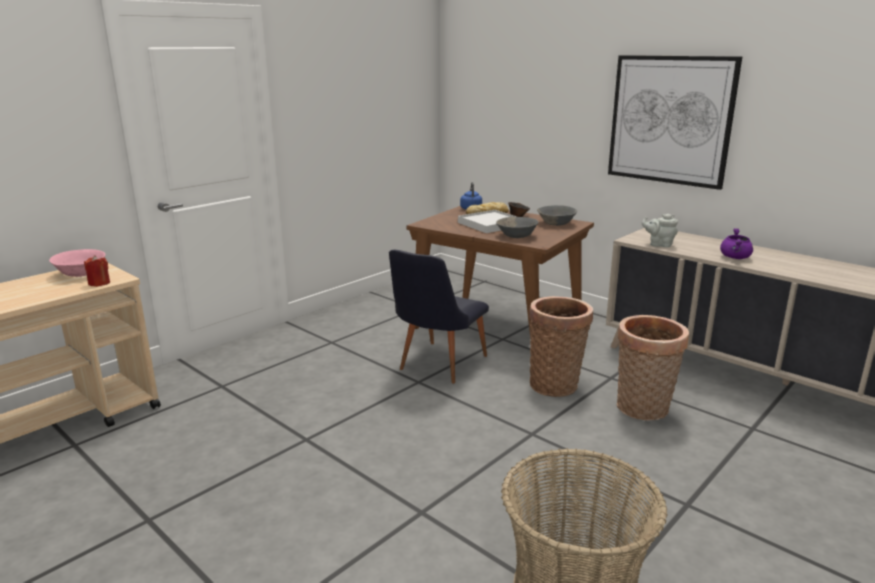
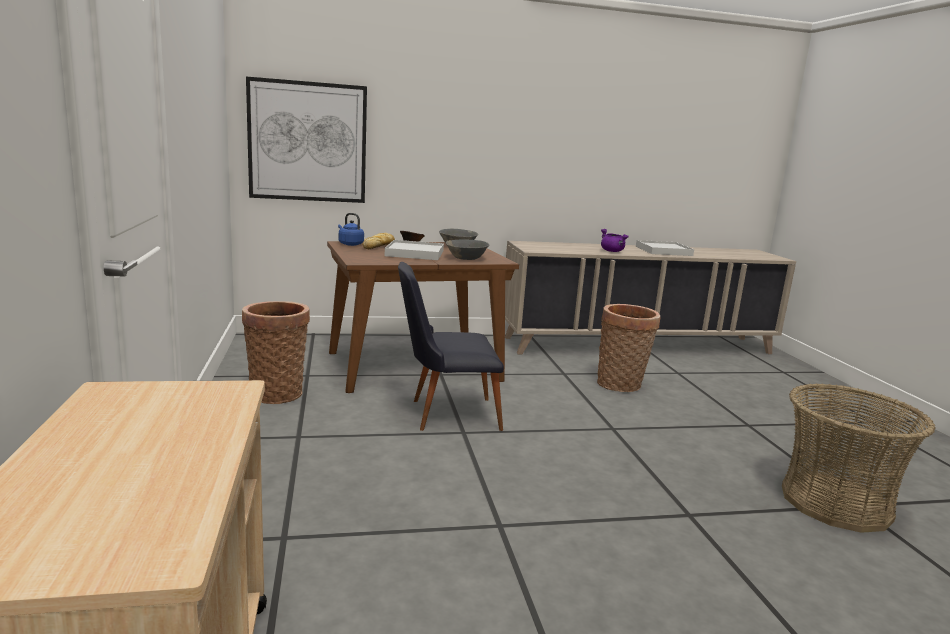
camera: 55 degrees left, 5 degrees down
pink bowl [49,249,105,277] -> none
red candle [84,255,110,287] -> none
black chair [389,250,489,384] -> black chair turned 105 degrees clockwise [398,262,504,431]
basket [529,296,593,397] -> basket moved to [242,301,310,404]
picture [608,55,742,190] -> picture moved to [246,76,367,203]
grey teapot [642,214,678,248] -> none
none -> white tray [636,240,694,256]

